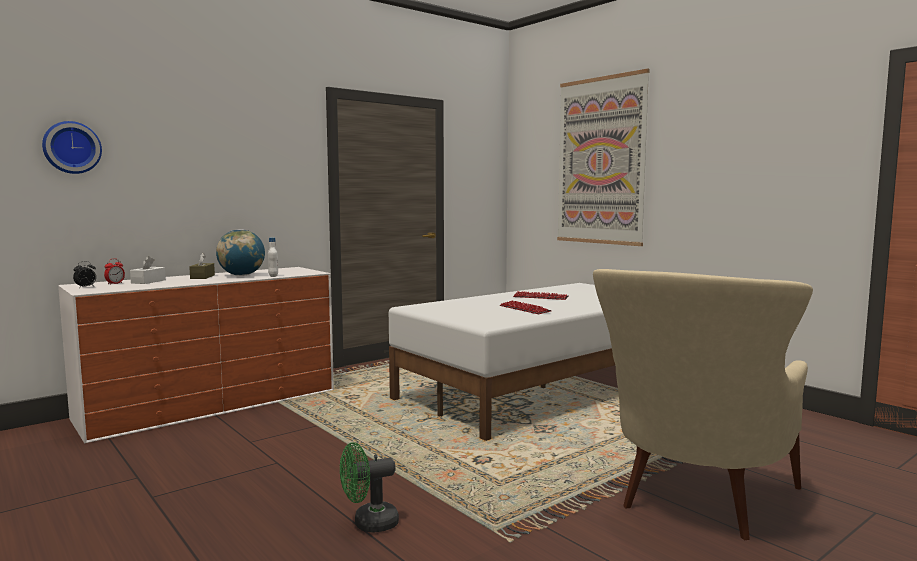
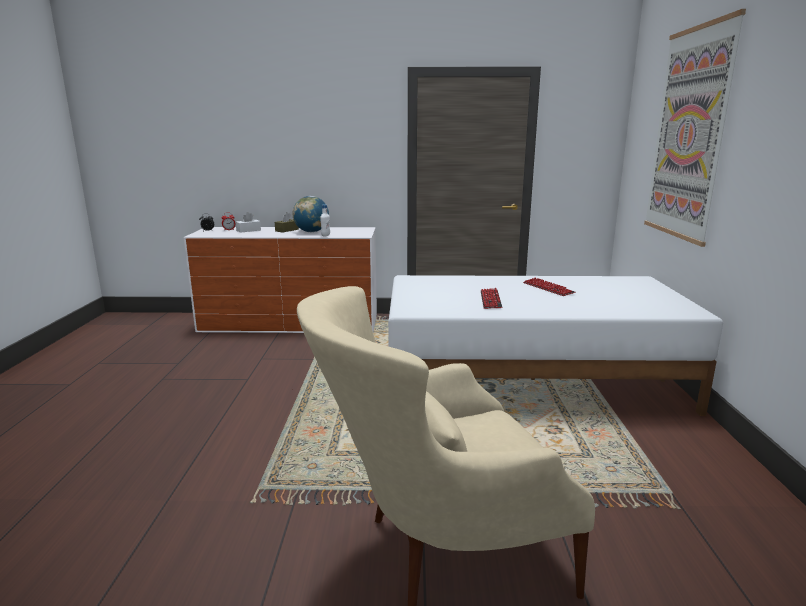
camera: 40 degrees right, 10 degrees up
wall clock [42,121,102,174] -> none
green fan [340,442,399,533] -> none

